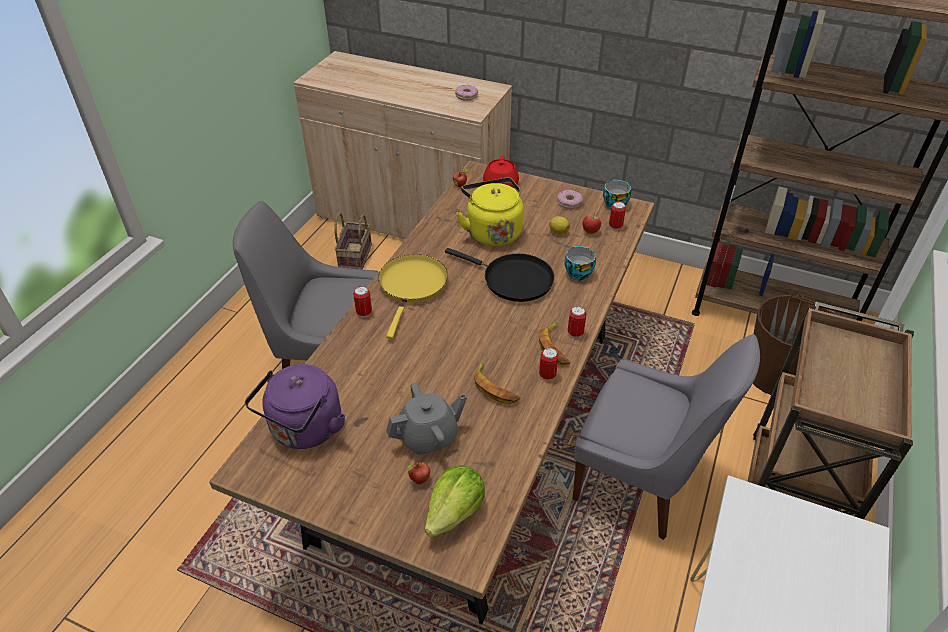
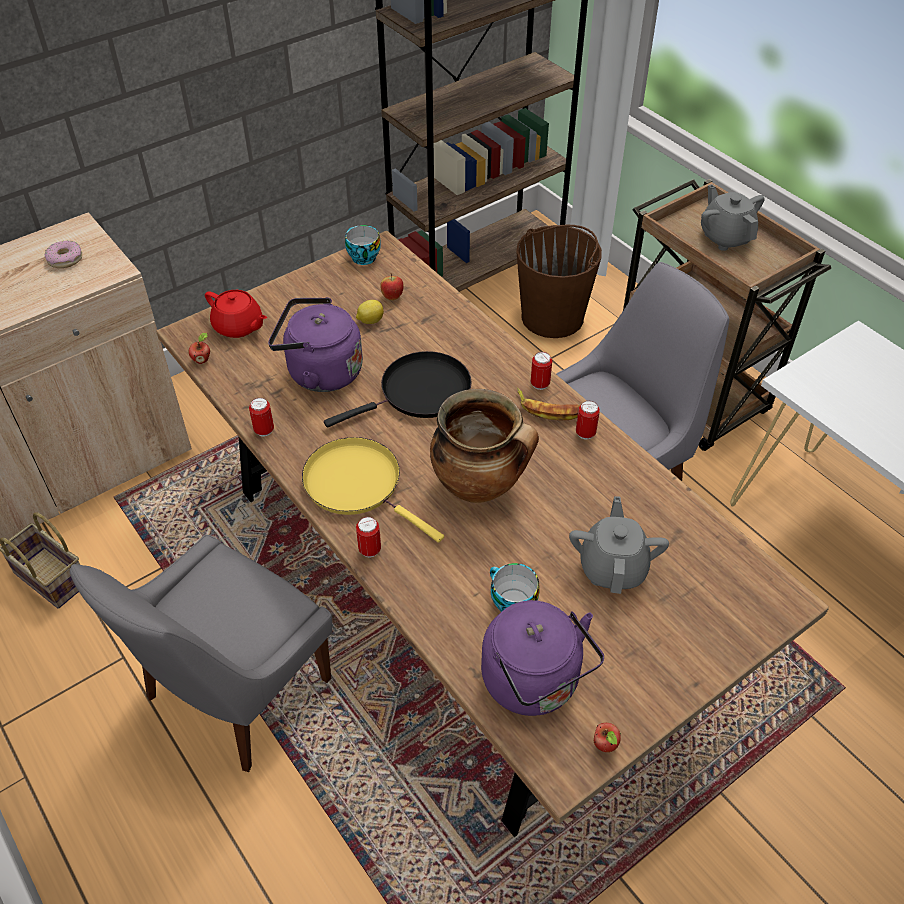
camera: 60 degrees left, 5 degrees up
apple [408,462,430,484] -> apple moved to [594,723,621,752]
lettuce [425,465,485,537] -> none
yellow kettle [456,178,524,246] -> purple kettle [268,297,363,392]
banana [473,361,520,404] -> none
donut [557,190,583,209] -> none
cup [564,246,596,280] -> cup moved to [490,563,540,612]
can [609,202,626,230] -> can moved to [249,398,274,436]
none -> cooking pot [430,389,539,503]
none -> grey teapot [701,184,765,251]

